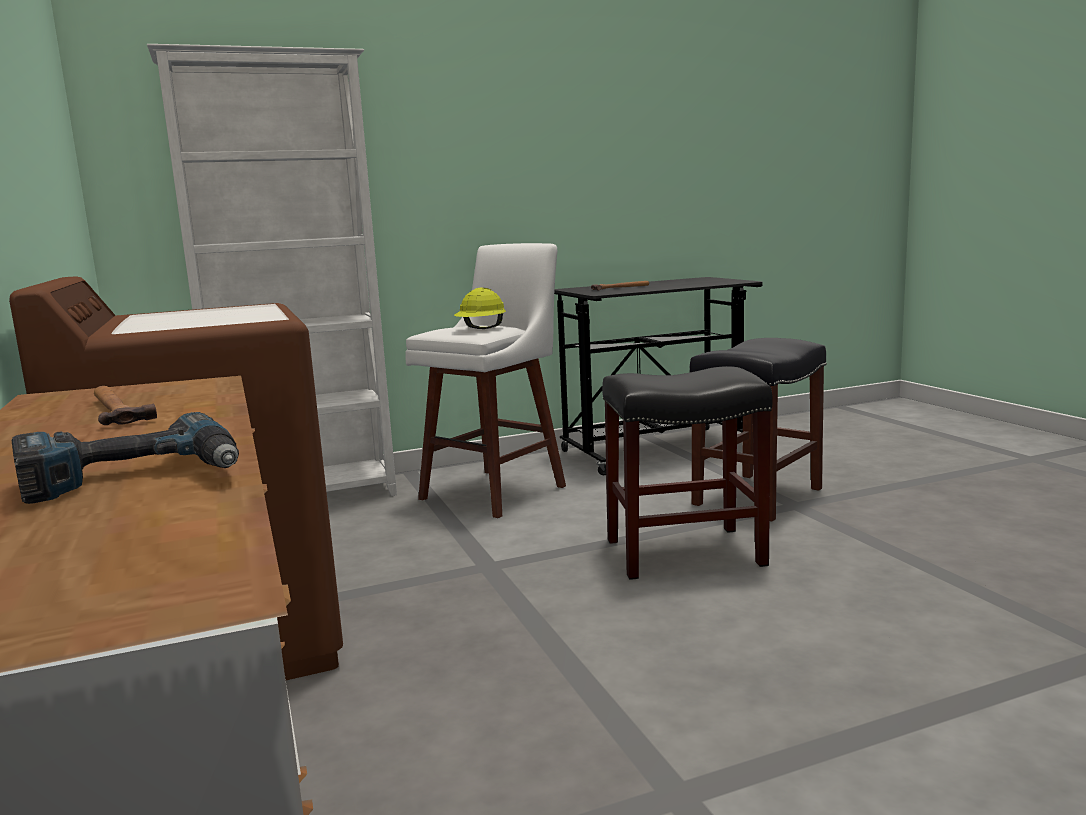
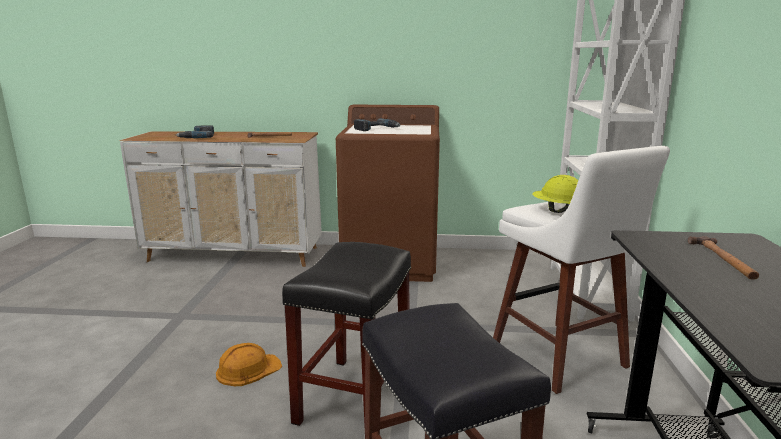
camera: 115 degrees right, 5 degrees up
none -> orange hard hat [216,343,282,386]
none -> power drill [354,118,400,131]

